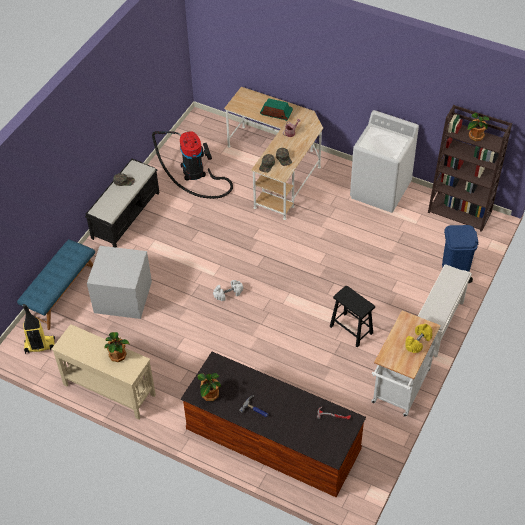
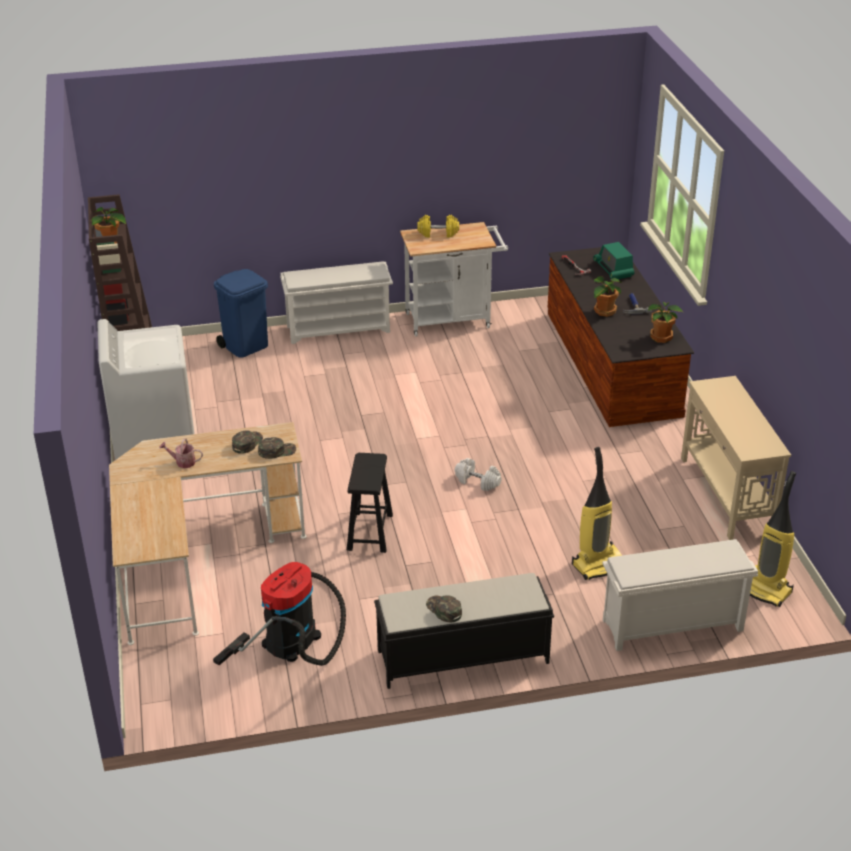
camera: 130 degrees left, 15 degrees down
blue bench [17,239,95,330] -> white shoe rack [602,539,758,651]
grey storage box [87,246,152,319] -> vacuum cleaner [572,447,622,580]
potted plant [104,332,129,362] -> potted plant moved to [594,276,622,317]
radio [260,98,293,121] -> radio moved to [593,242,634,279]
black stool [330,286,375,347] -> black stool moved to [347,453,393,553]

